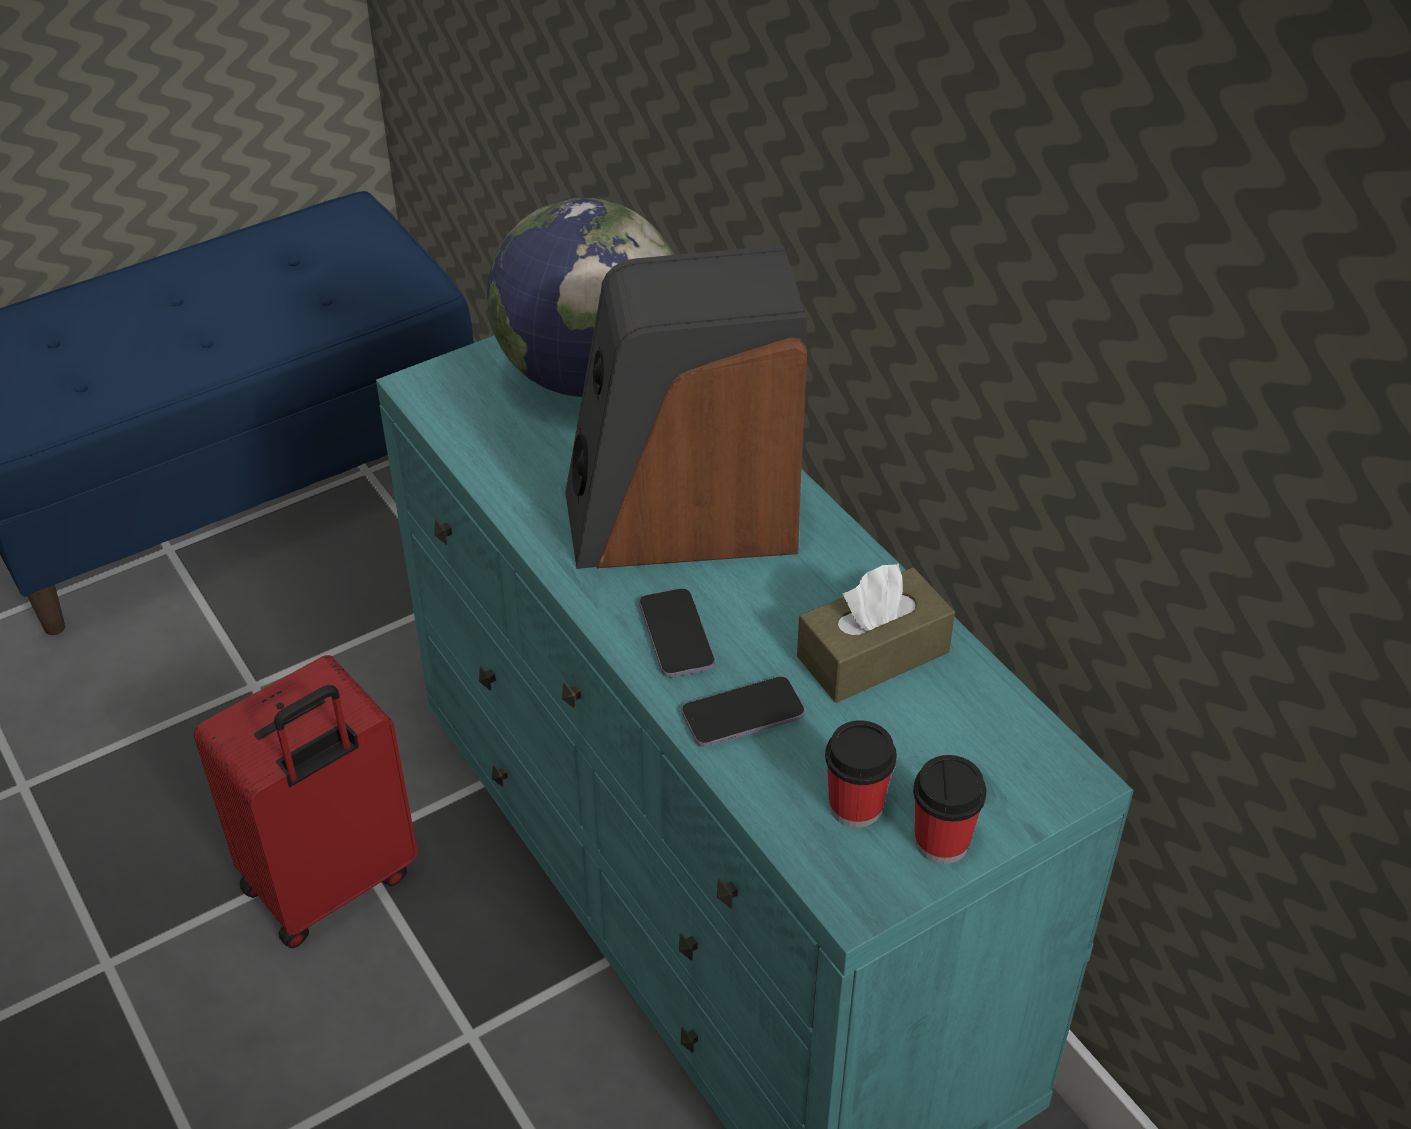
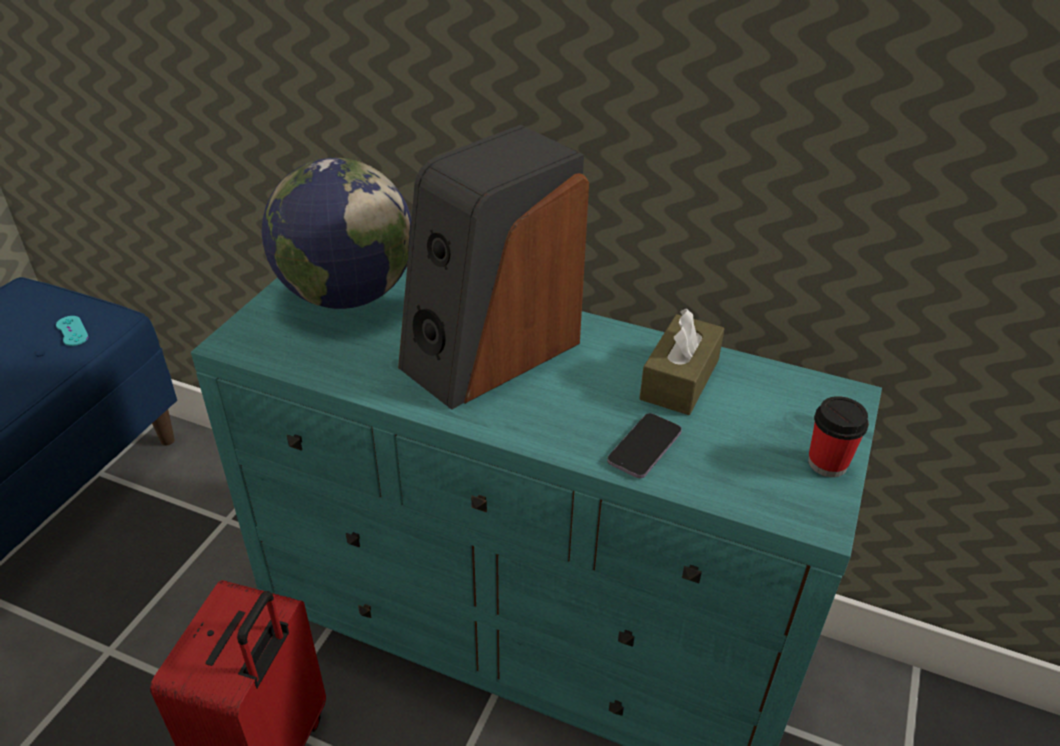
camera: 35 degrees left, 5 degrees down
phone [639,588,715,677] -> none
cup [825,720,897,828] -> none
none -> turquoise game controller [56,316,89,346]

